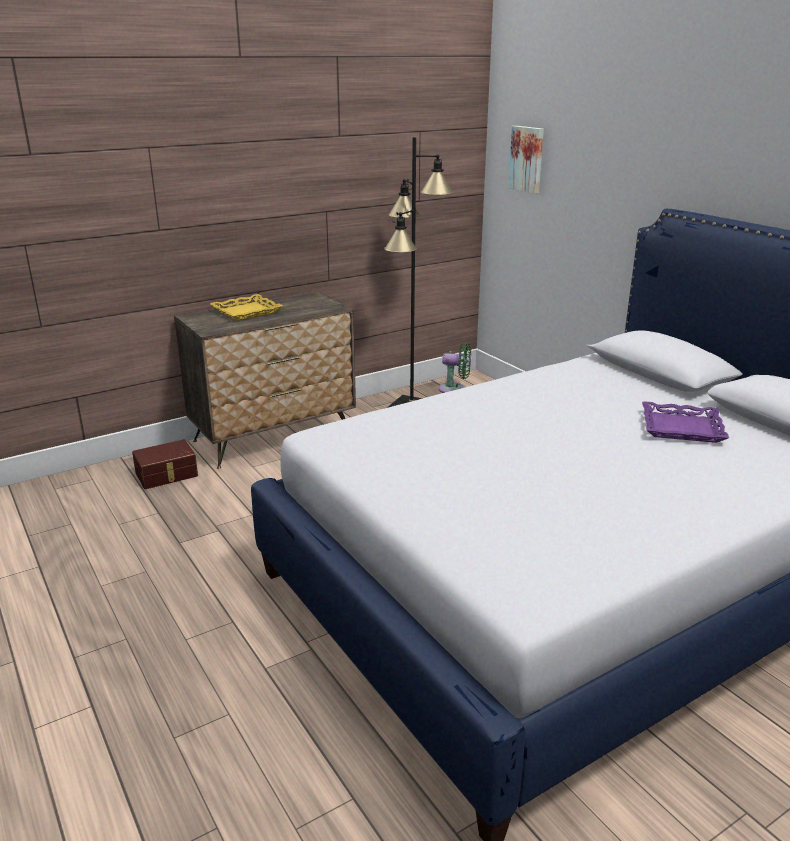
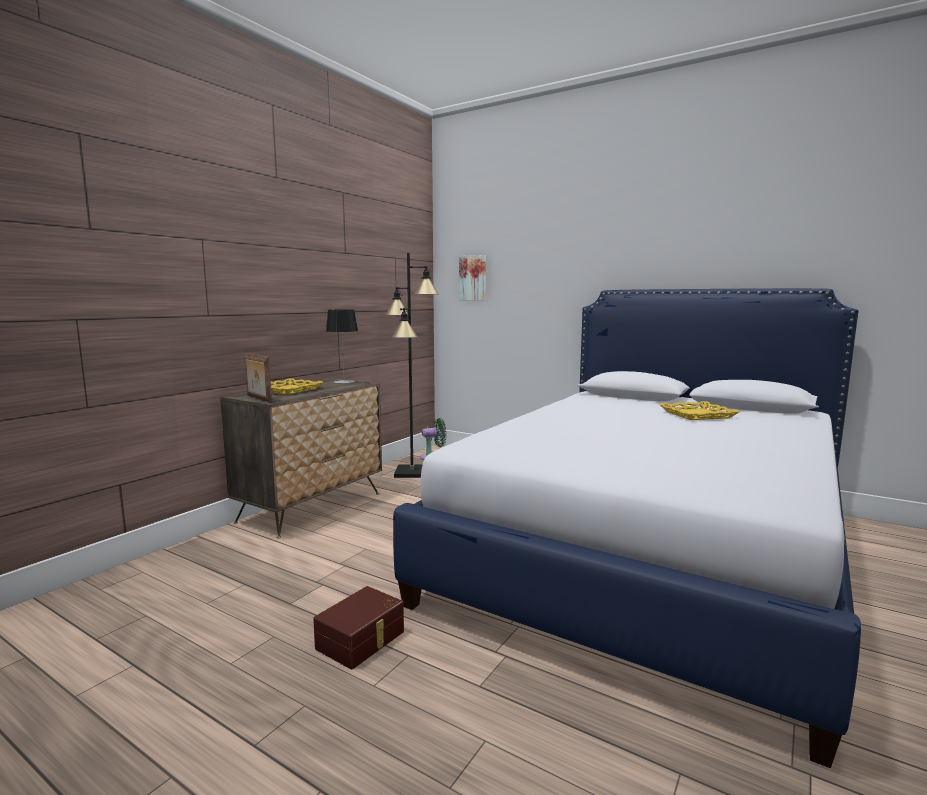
camera: 25 degrees left, 15 degrees down
brown storage box [132,439,198,489] -> brown storage box moved to [313,586,404,669]
purple tray [642,401,729,443] -> yellow tray [659,401,740,420]
none -> picture frame [245,353,272,402]
none -> table lamp [326,309,358,384]

